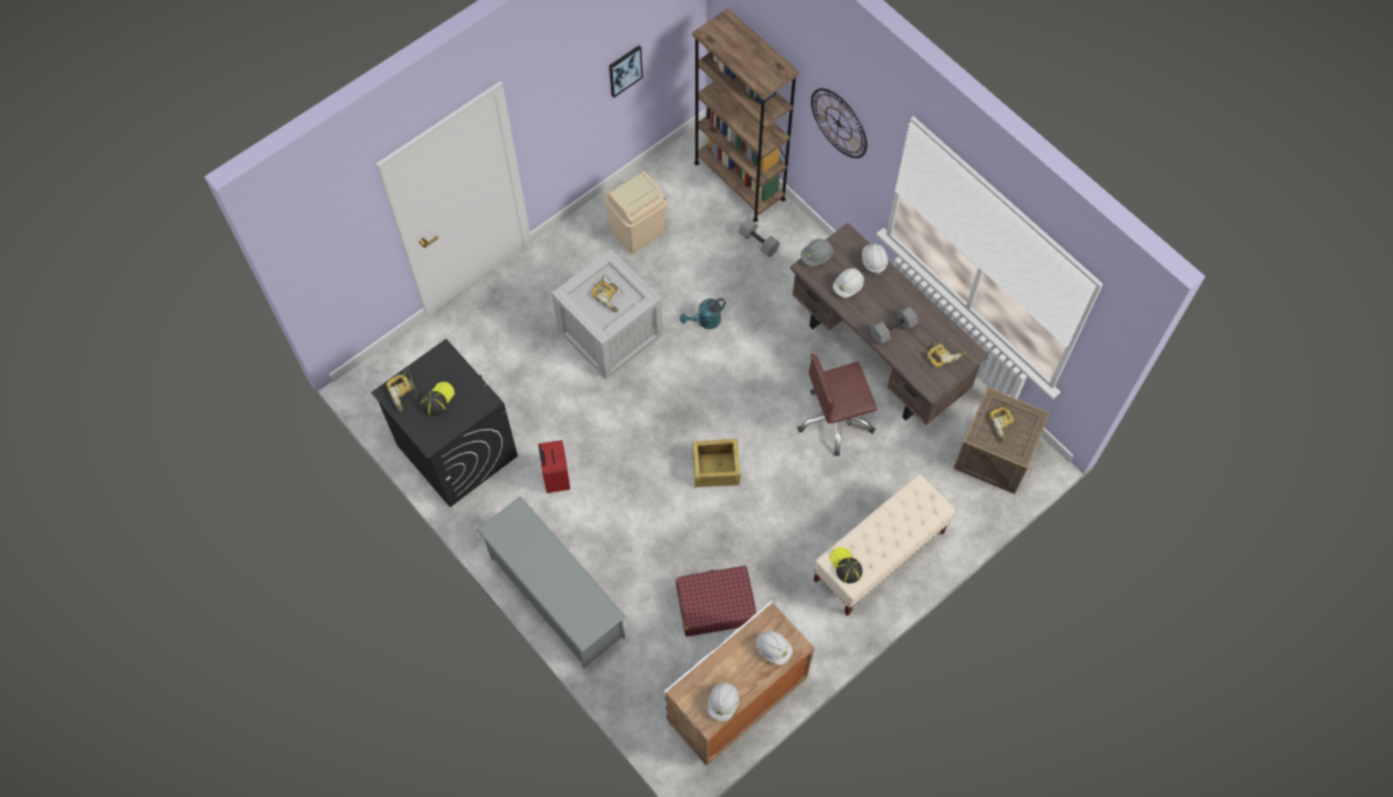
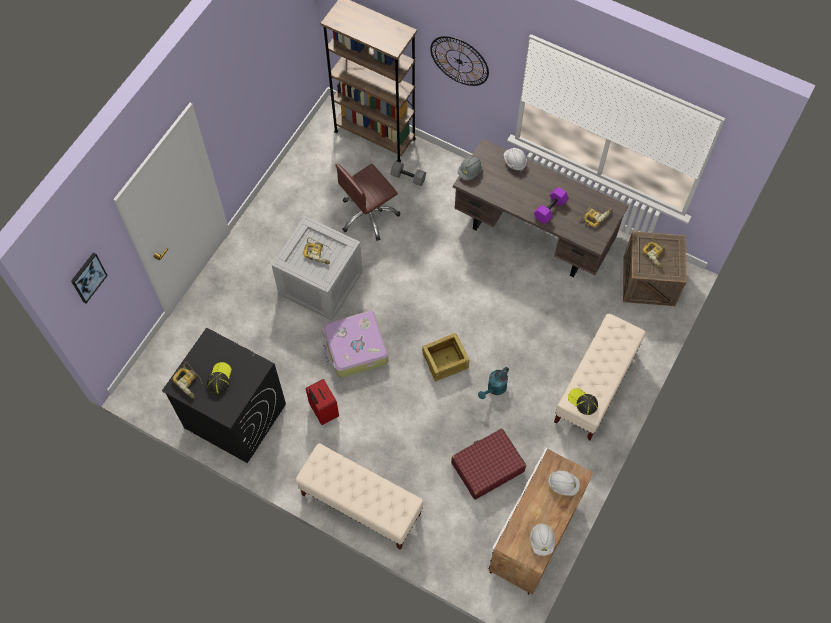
camera: 20 degrees left, 0 degrees up
grey shoe rack [477,496,626,668] -> beige bench [296,443,423,550]
beige trash can [604,171,667,254] -> none
picture [609,45,643,98] -> picture moved to [71,252,108,303]
turquoise watering can [680,298,726,329] -> turquoise watering can moved to [478,367,509,399]
brown office chair [798,354,877,456] -> brown office chair moved to [336,164,400,241]
white hard hat [833,268,864,298] -> none
grey dumbbell [870,307,918,345] -> purple dumbbell [534,187,569,224]
none -> suitcase [322,311,388,378]

